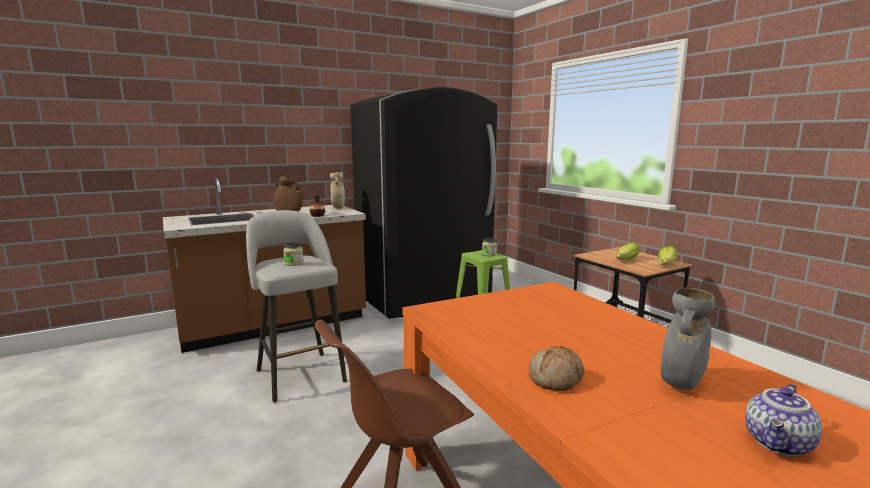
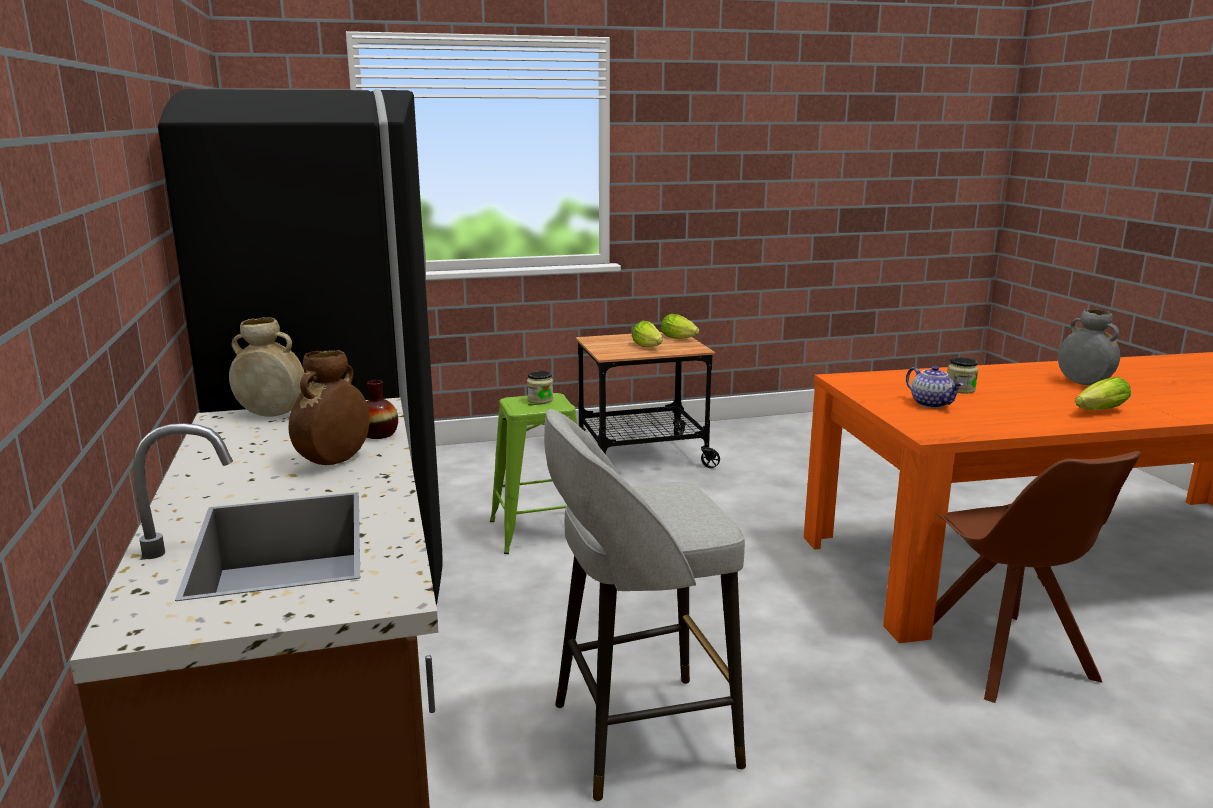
camera: 75 degrees left, 5 degrees up
jar [283,242,304,266] -> jar moved to [947,357,978,394]
bread [528,346,584,391] -> lettuce [1075,377,1131,410]
teapot [745,384,822,456] -> teapot moved to [906,366,963,408]

